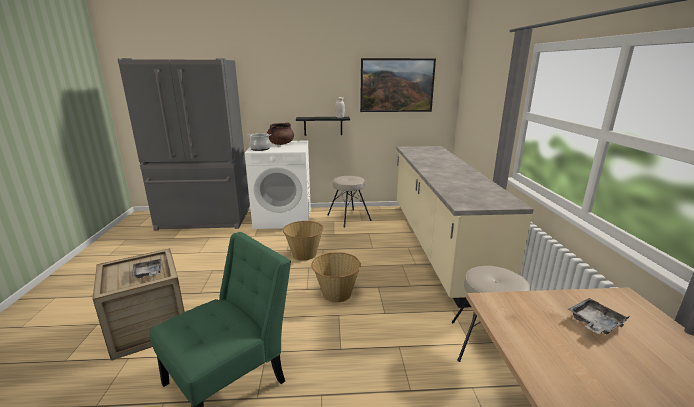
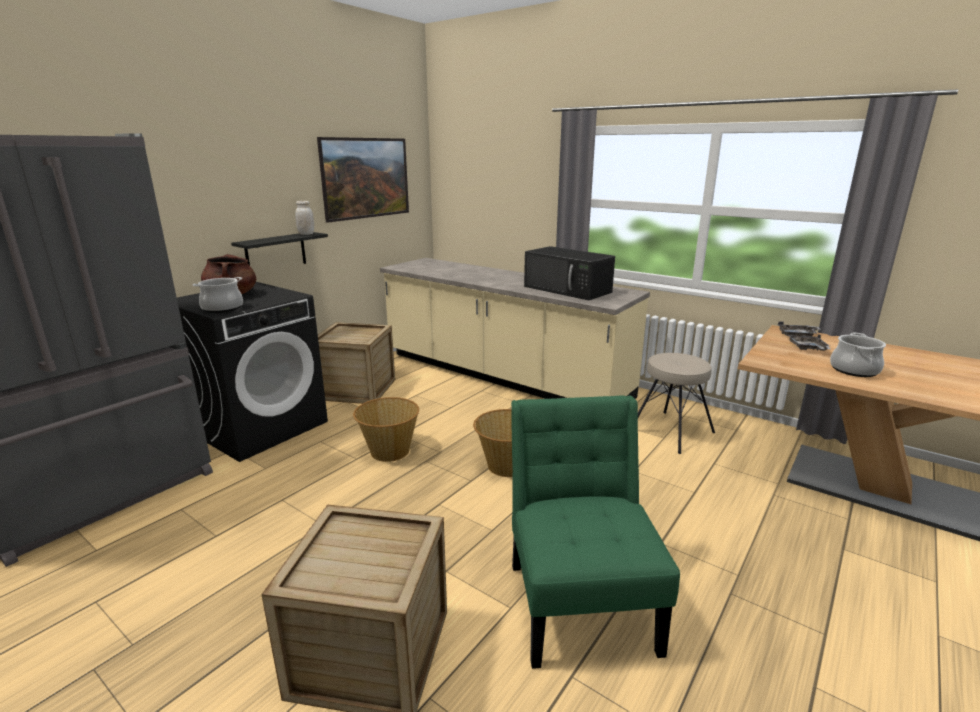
camera: 50 degrees left, 0 degrees up
grey tray [132,259,161,278] -> grey tray moved to [778,321,821,337]
white washing machine [245,141,311,229] -> black washing machine [177,282,328,462]
beige stool [327,176,372,228] -> crate [318,322,395,404]
none -> black microwave [524,246,615,301]
none -> cooking pot [830,333,886,377]

